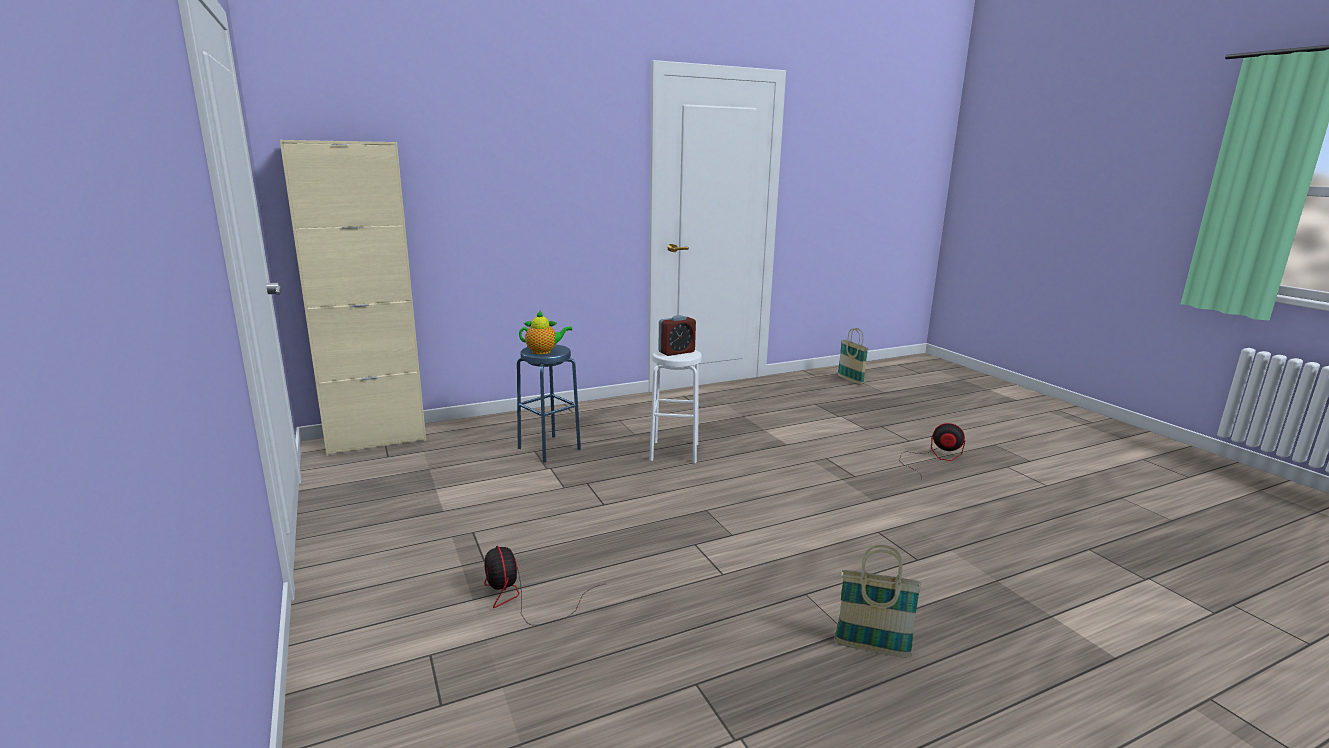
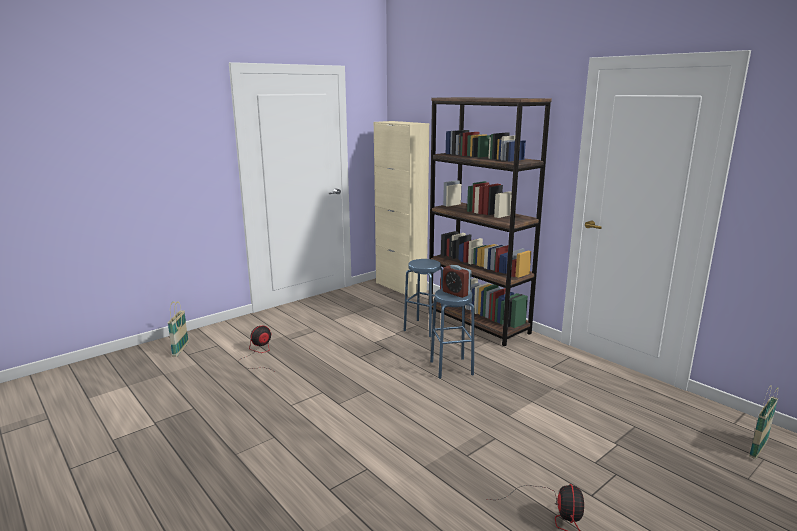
camera: 75 degrees right, 0 degrees up
teapot [519,310,572,354] -> none
white stool [649,349,702,463] -> blue stool [430,289,475,379]
basket [835,545,921,658] -> basket moved to [168,301,189,356]
none -> brown bookcase [428,97,552,346]

